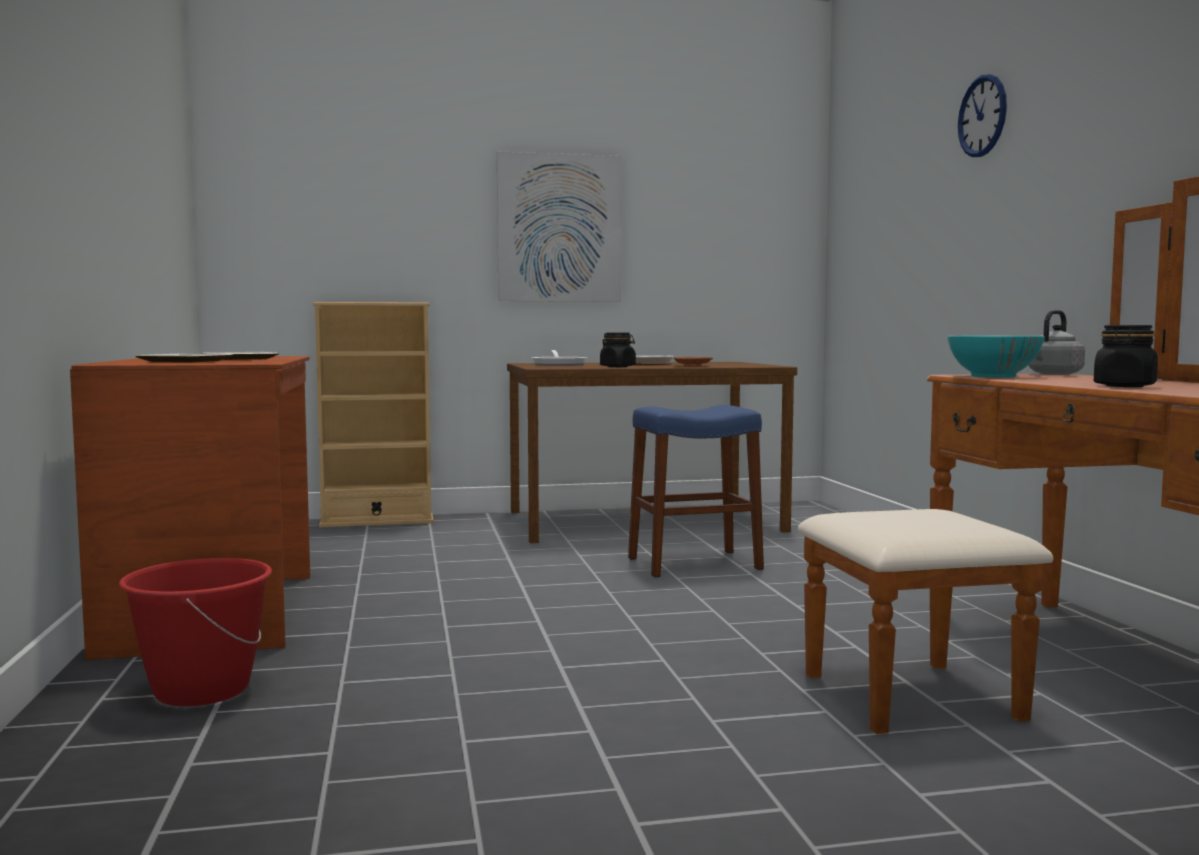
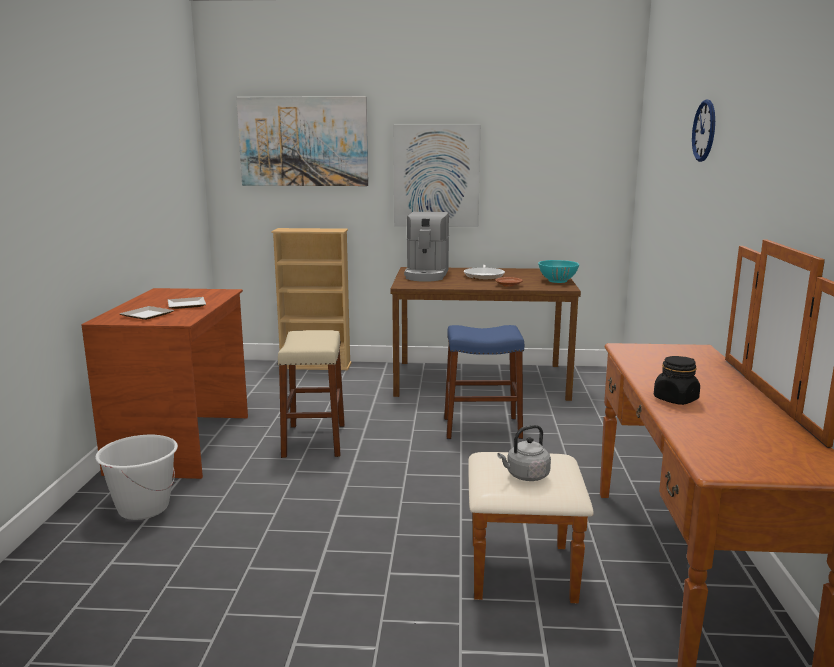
camera: 15 degrees right, 10 degrees up
red bucket [119,558,272,706] -> white bucket [95,435,178,520]
frying pan [531,350,587,366] -> coffee machine [404,212,449,282]
black jar [600,333,636,367] -> none
turquoise bowl [947,336,1045,377] -> turquoise bowl moved to [538,260,579,283]
grey kettle [1029,310,1085,375] -> grey kettle moved to [497,425,551,481]
none -> picture [236,96,368,186]
none -> beige stool [277,330,345,458]

